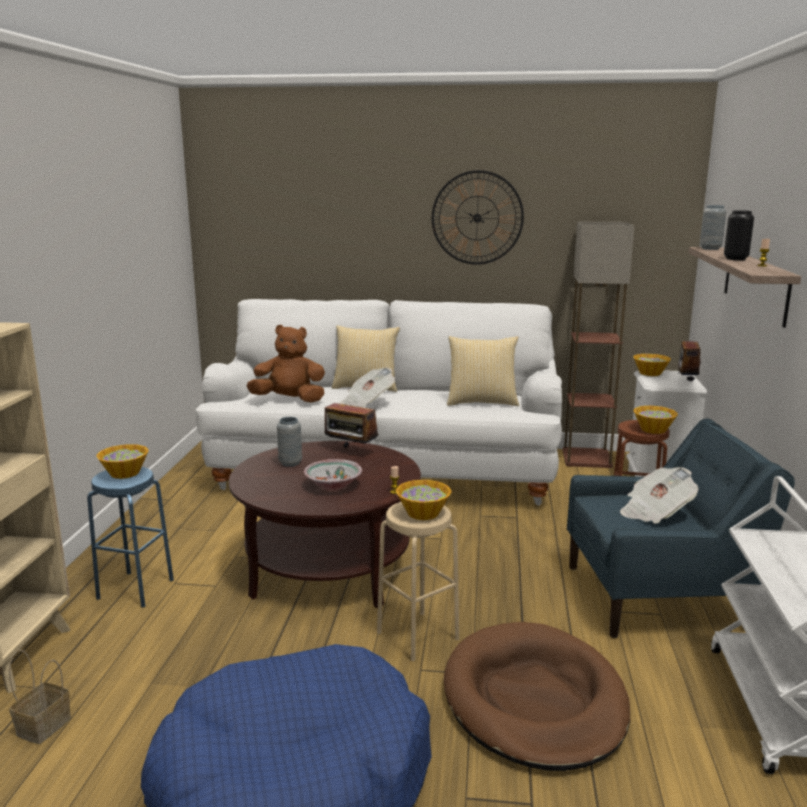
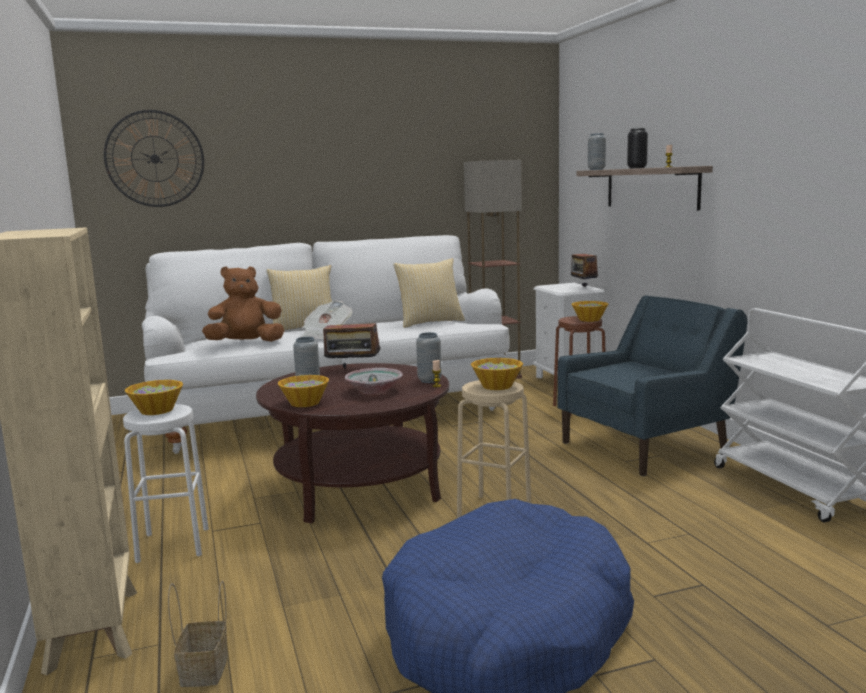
camera: 25 degrees left, 5 degrees down
blue stool [87,467,174,608] -> white stool [123,404,209,563]
wall clock [432,170,524,265] -> wall clock moved to [104,110,204,207]
brown dog bed [444,622,630,771] -> none
newspaper [620,467,698,524] -> none
bowl [633,354,671,376] -> bowl moved to [278,375,329,407]
none -> grey vase [416,332,442,383]

